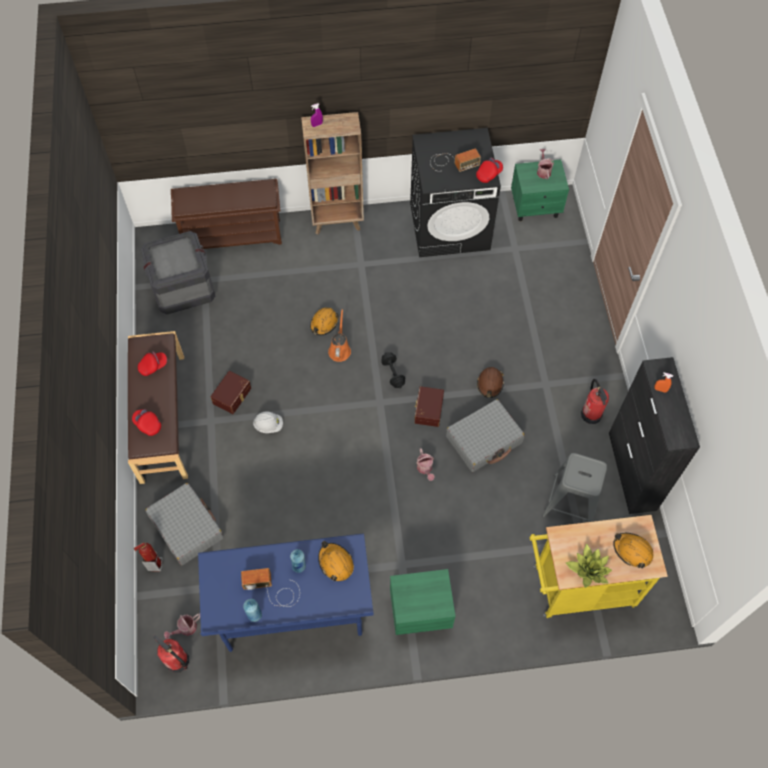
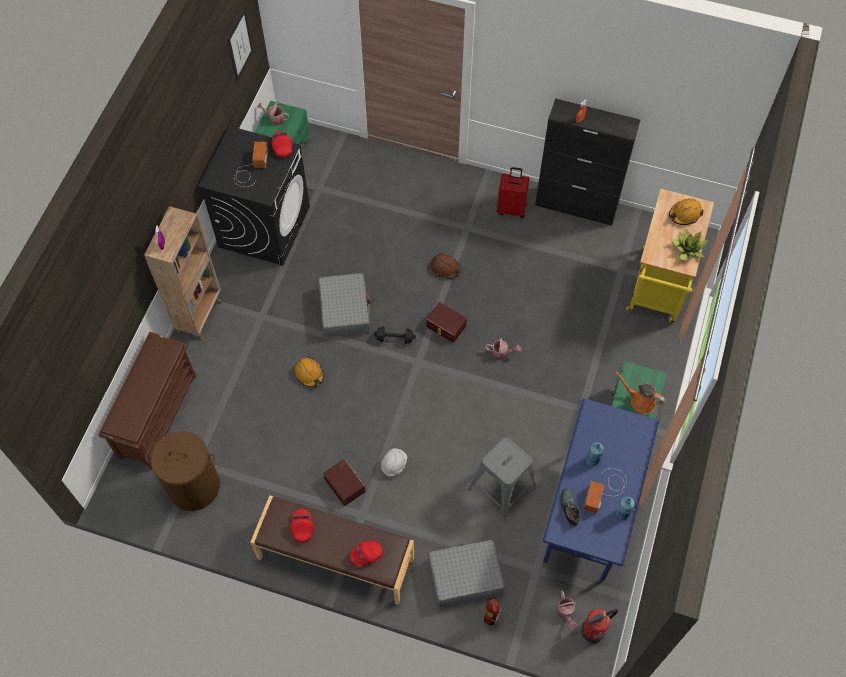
camera: 65 degrees left, 0 degrees up
crate [141,231,215,315] -> brown laundry basket [145,431,220,511]
orange hard hat [318,541,354,581] -> none
orange watering can [328,309,351,362] -> orange watering can moved to [616,372,665,414]
grey suitcase [446,399,525,472] -> grey suitcase moved to [318,273,370,337]
grey stool [542,453,607,522] -> grey stool moved to [468,437,537,521]
fire extinguisher [581,379,609,424] -> red suitcase [497,167,530,218]
none -> picture [227,8,254,82]
none -> shoe [560,489,580,527]

